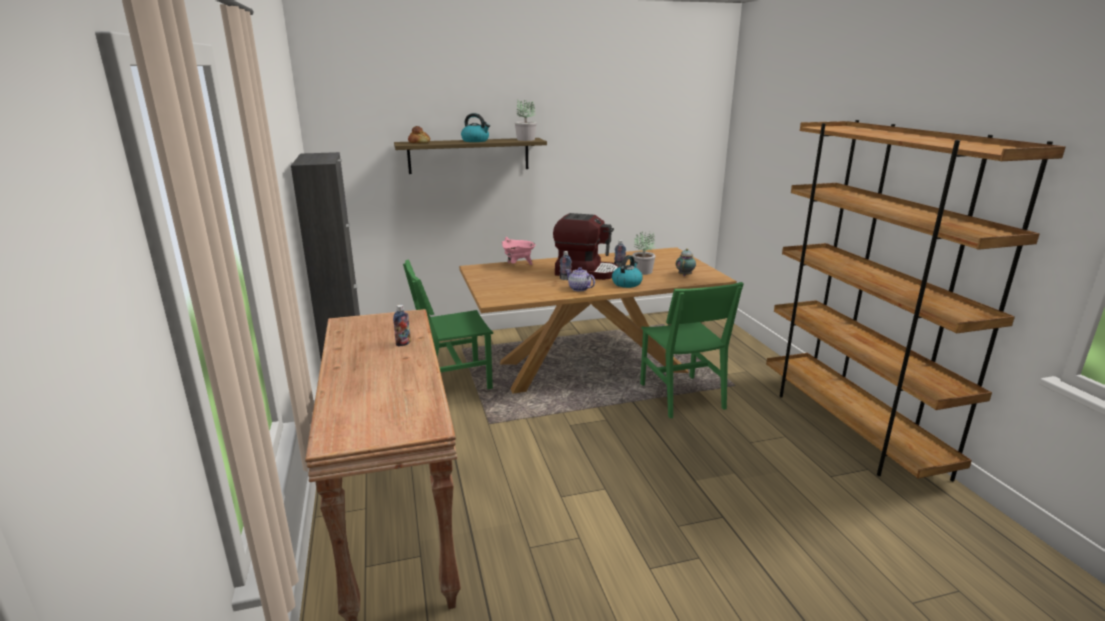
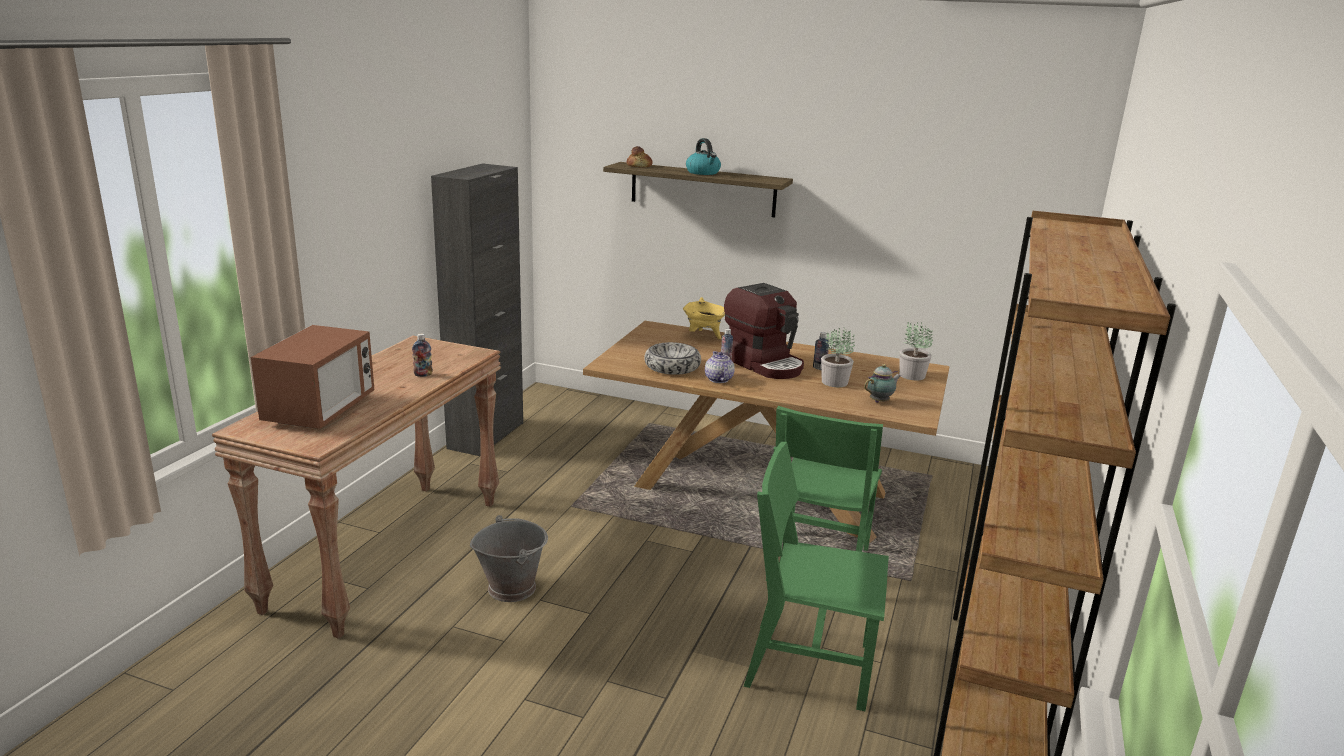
camera: 35 degrees right, 0 degrees up
green chair [403,260,493,389] -> green chair moved to [744,442,889,712]
pink cooking pot [502,237,536,265] -> yellow cooking pot [683,297,725,339]
potted plant [515,100,537,141] -> potted plant moved to [899,322,933,380]
kettle [612,255,643,288] -> none
none -> microwave [251,325,374,429]
none -> grey bucket [470,515,548,602]
none -> bowl [644,342,701,375]

